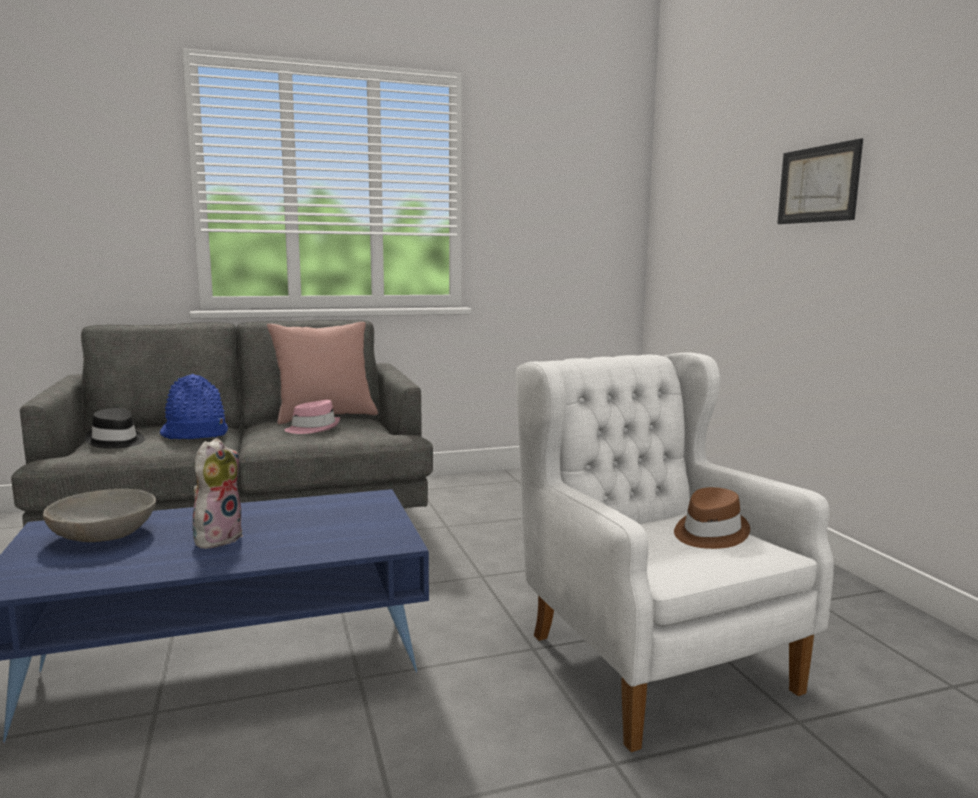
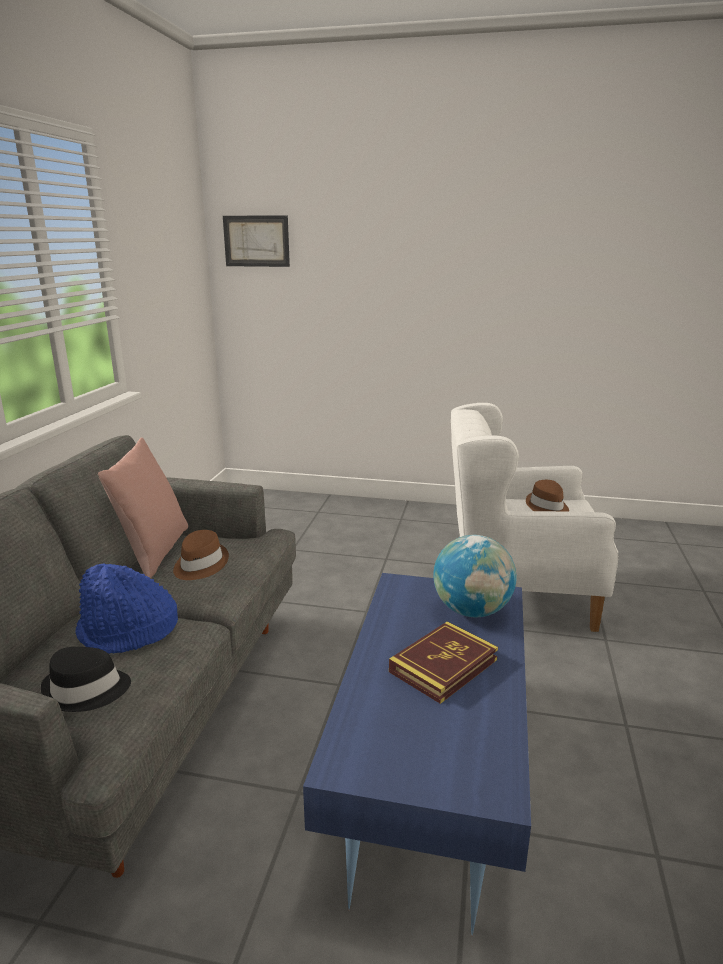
camera: 60 degrees left, 10 degrees up
grey bowl [43,489,156,542] -> none
plush toy [192,438,243,549] -> book [389,622,498,704]
pink hat [285,400,340,434] -> brown hat [173,530,229,580]
picture [777,138,863,224] -> picture moved to [223,215,290,267]
none -> globe [433,535,517,617]

